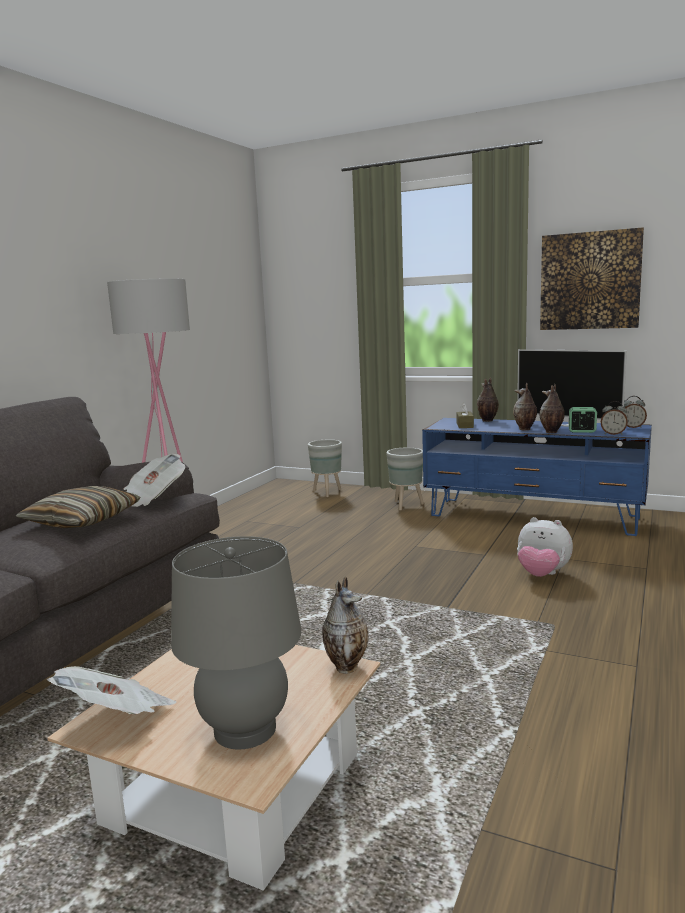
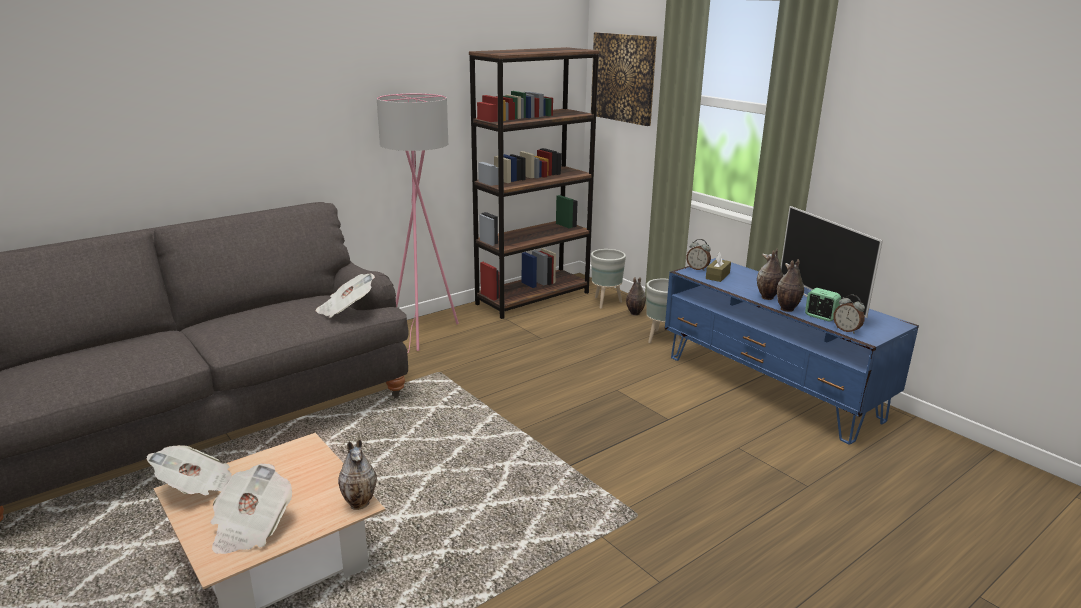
camera: 25 degrees right, 10 degrees up
pillow [16,486,141,528] -> none
grey table lamp [171,536,301,749] -> newspaper [210,463,292,554]
vase [477,378,499,422] -> vase moved to [626,277,646,315]
plush toy [517,517,573,577] -> none
picture [540,227,644,330] -> picture moved to [591,32,657,126]
alarm clock [624,396,647,428] -> alarm clock moved to [686,239,711,271]
none -> brown bookcase [469,47,600,319]

